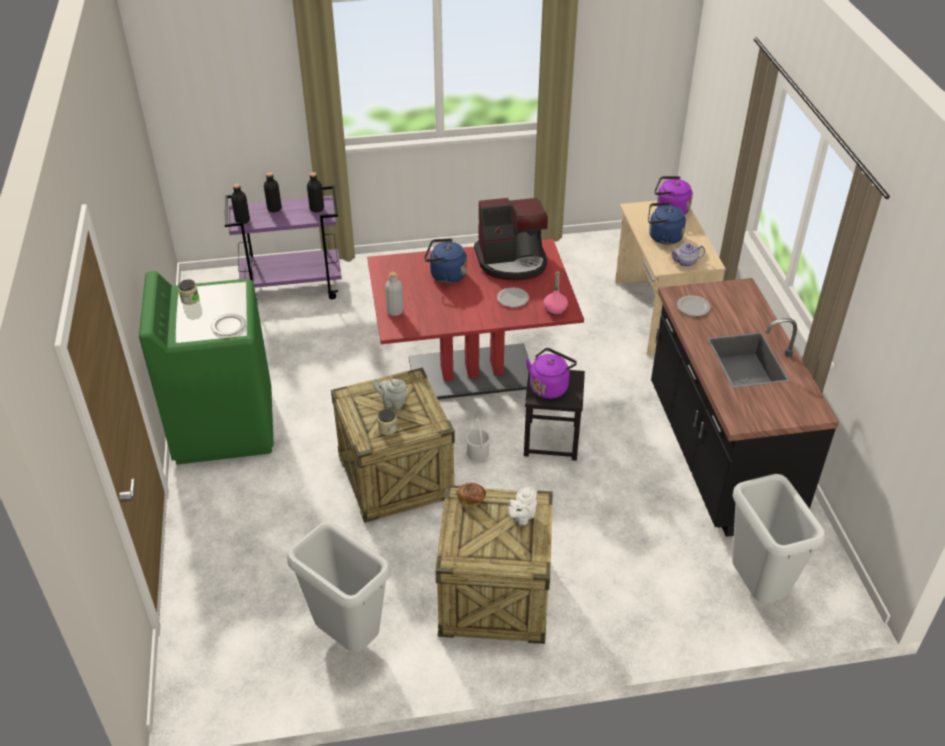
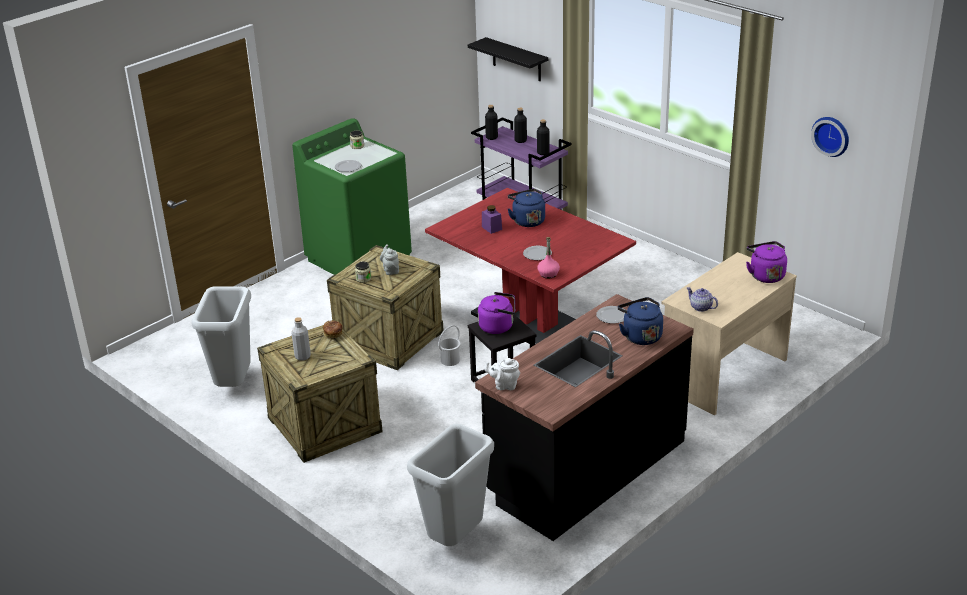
camera: 55 degrees right, 10 degrees down
grey bottle [385,272,403,316] -> grey bottle moved to [291,317,311,361]
coffee machine [474,198,548,281] -> none
white teapot [508,487,537,525] -> white teapot moved to [484,358,520,390]
blue kettle [648,202,686,245] -> blue kettle moved to [618,297,663,345]
none -> black shelf [468,37,548,81]
none -> purple jar [482,205,502,234]
none -> wall clock [811,117,849,157]

